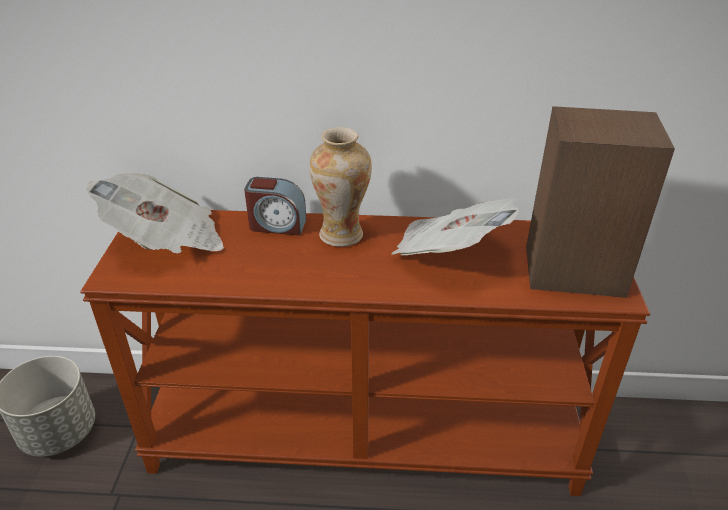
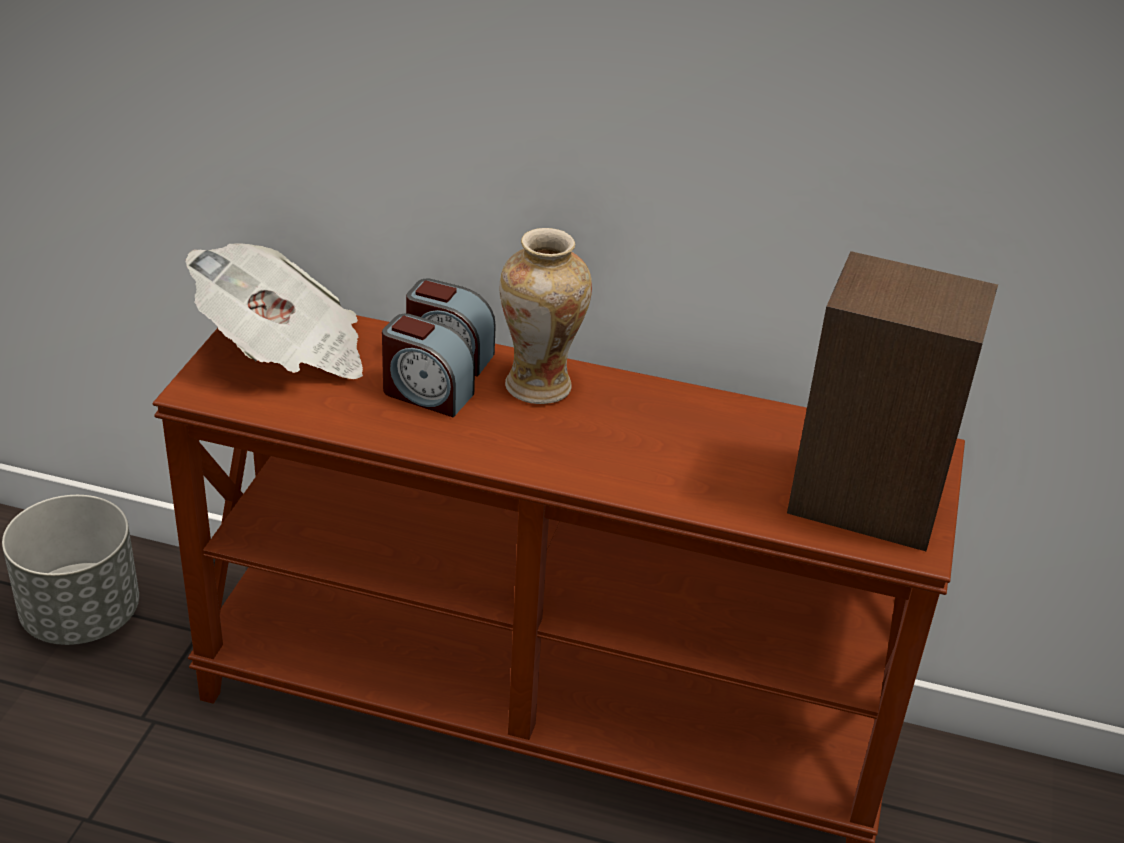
camera: 10 degrees right, 0 degrees up
newspaper [392,198,519,255] -> none
none -> alarm clock [382,313,475,417]

